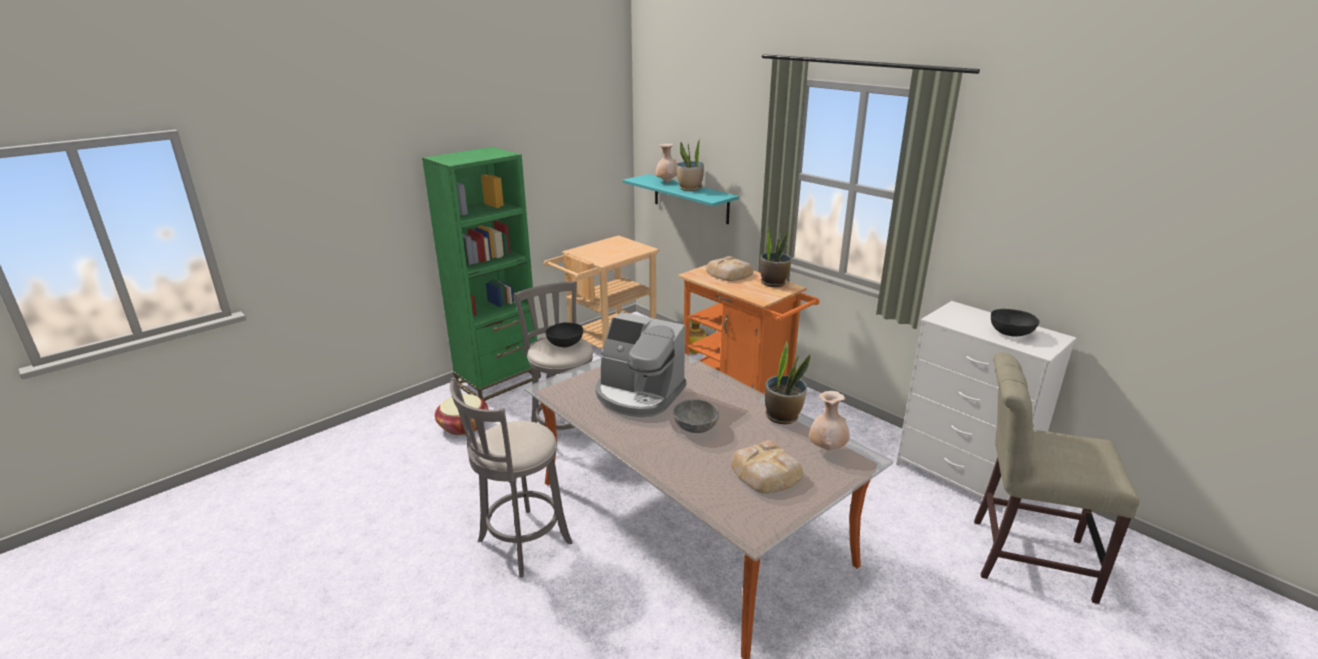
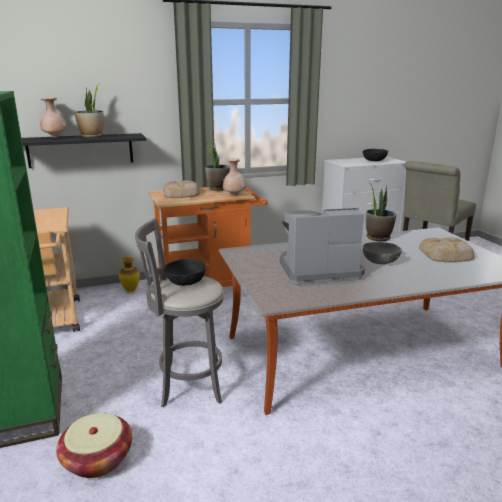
camera: 65 degrees left, 5 degrees down
grey stool [450,377,573,577] -> none
coffee machine [596,312,686,417] -> coffee machine turned 150 degrees counterclockwise [280,208,365,284]
turquoise shelf [623,174,739,224] -> black shelf [21,133,146,168]
beige vase [809,391,850,450] -> beige vase moved to [223,158,247,196]

